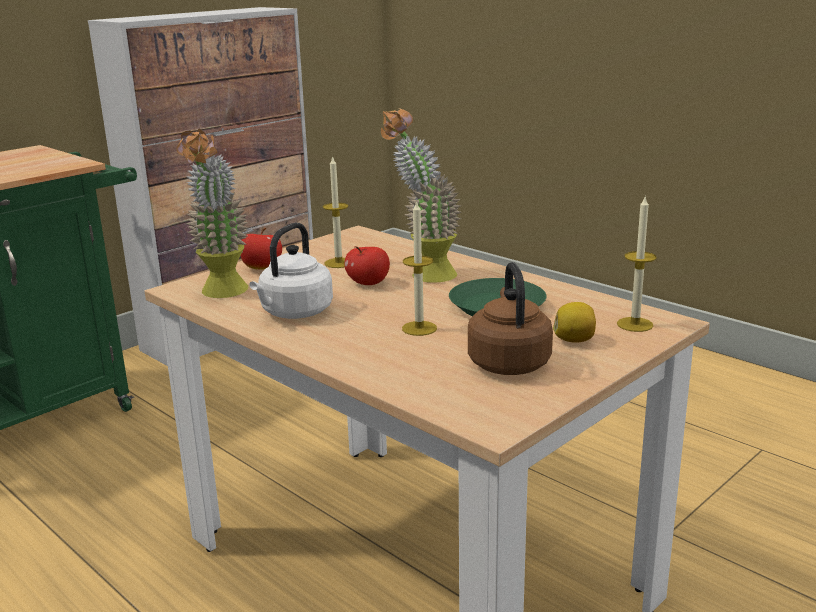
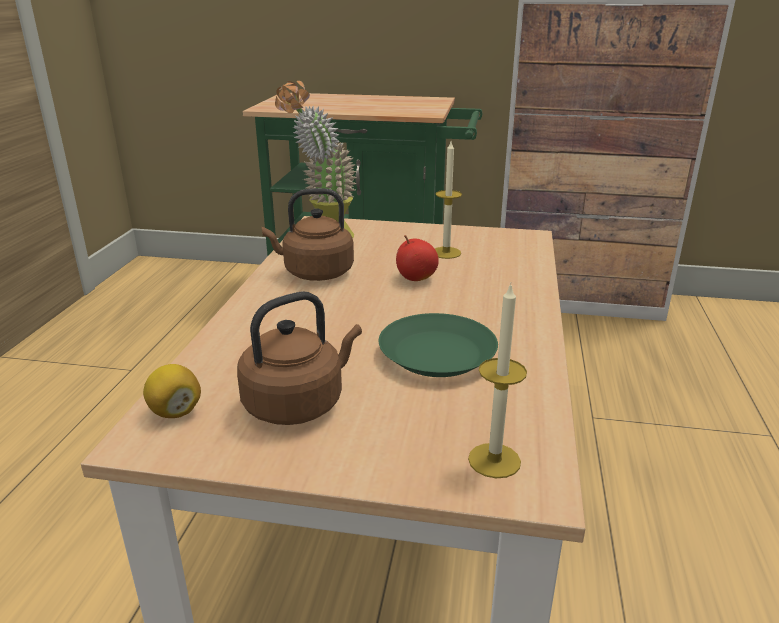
camera: 55 degrees right, 5 degrees up
apple [241,228,282,270] -> none
white kettle [249,223,333,319] -> brown kettle [262,188,354,281]
potted plant [381,108,461,283] -> none
candle [402,200,437,336] -> none
lemon [553,302,596,343] -> lemon moved to [143,364,201,418]

